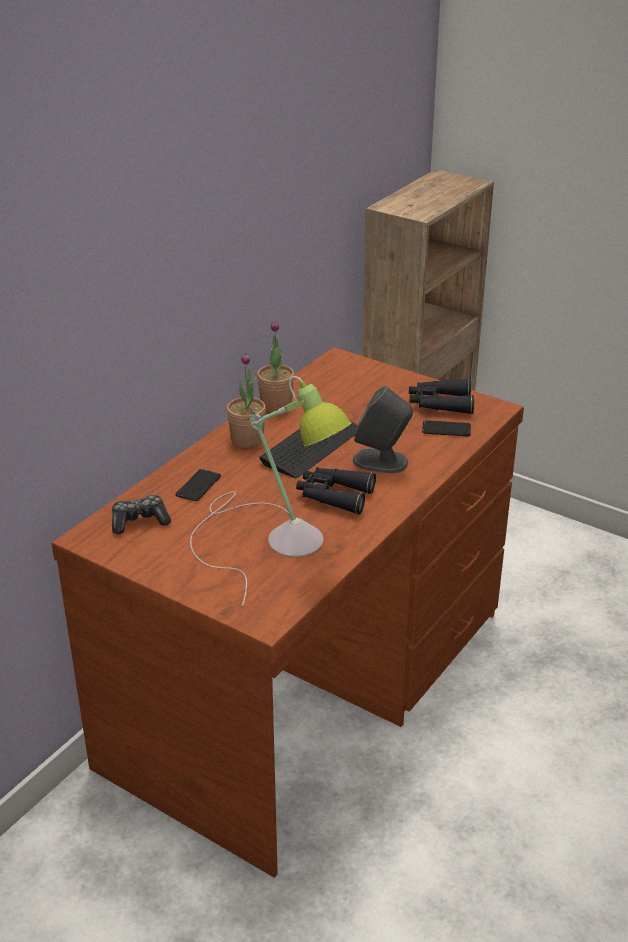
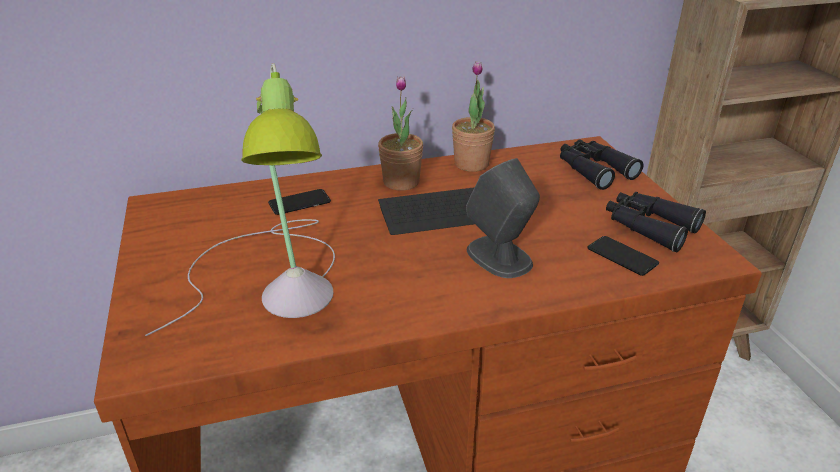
camera: 40 degrees right, 0 degrees up
game controller [112,495,171,534] -> none
black binoculars [296,467,376,514] -> black binoculars moved to [560,140,643,190]

